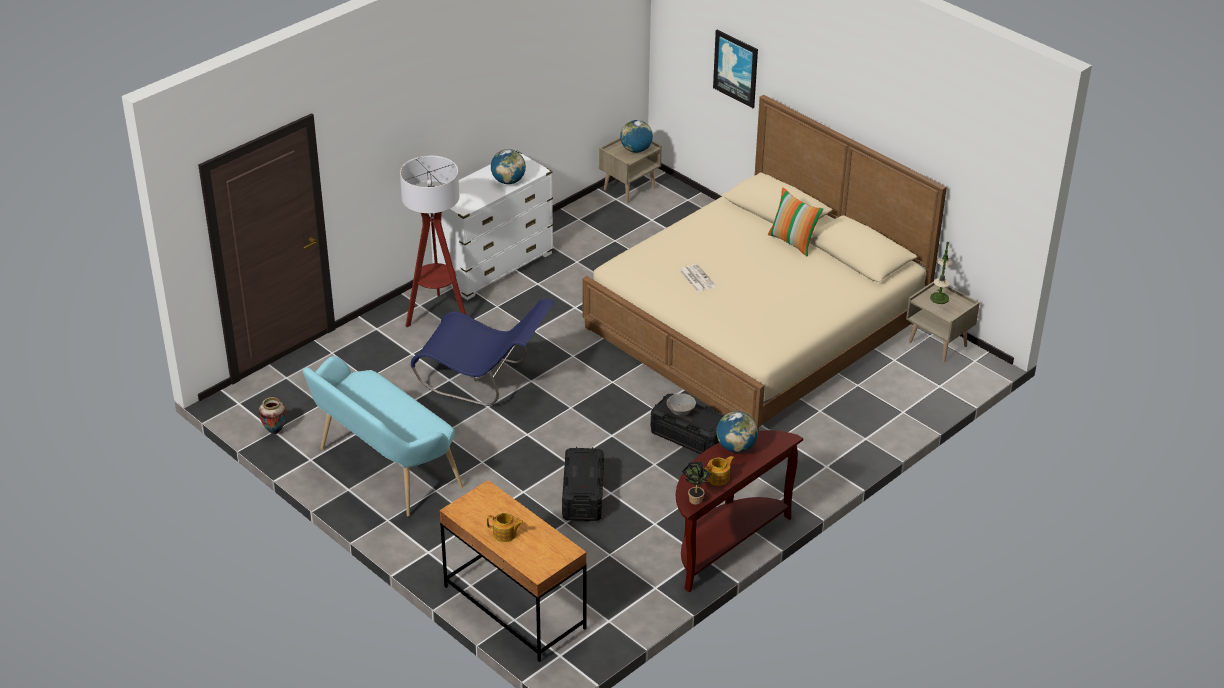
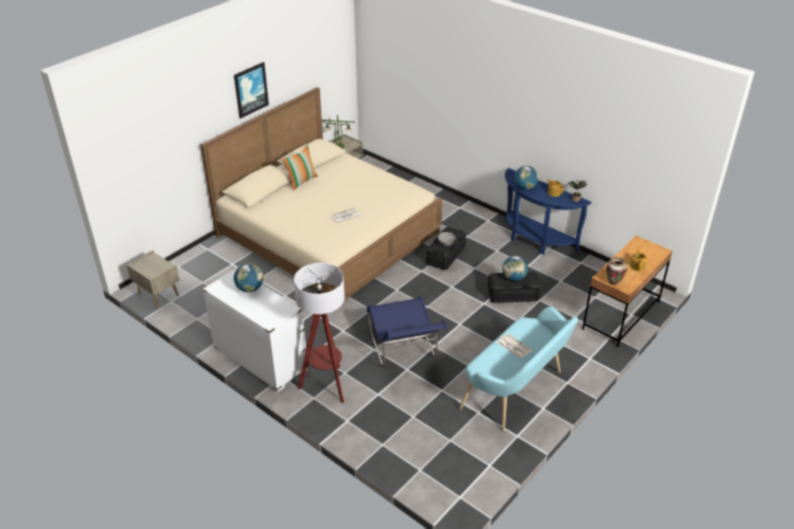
camera: 95 degrees left, 0 degrees up
vase [259,397,286,434] -> vase moved to [606,257,627,285]
blue chair [411,298,555,406] -> blue chair turned 150 degrees clockwise [367,296,448,366]
globe [620,120,653,153] -> globe moved to [502,256,528,281]
brown console table [676,430,803,592] -> blue console table [505,168,591,255]
picture [713,30,758,108] -> picture moved to [234,62,269,119]
none -> newspaper [497,333,532,359]

